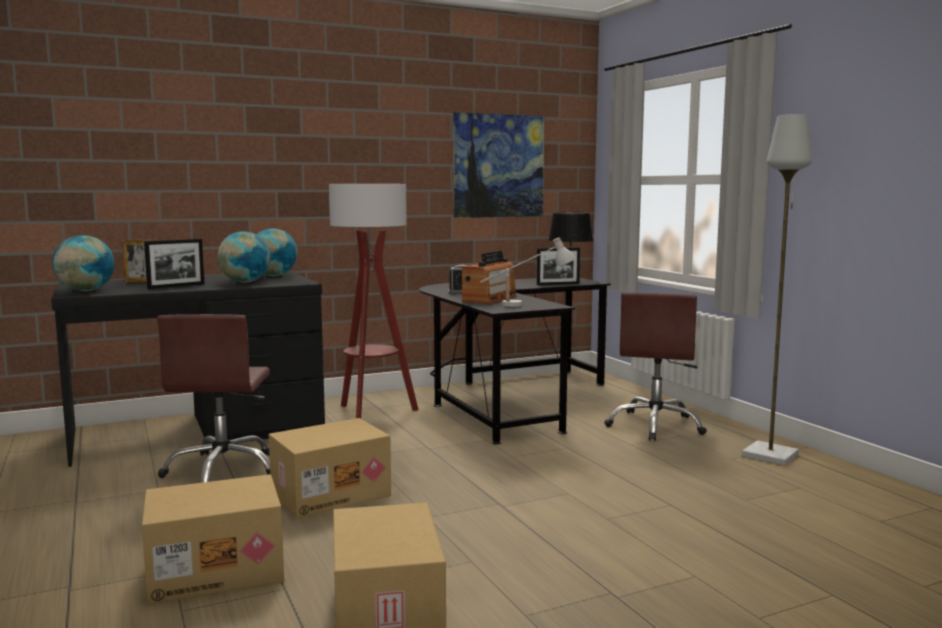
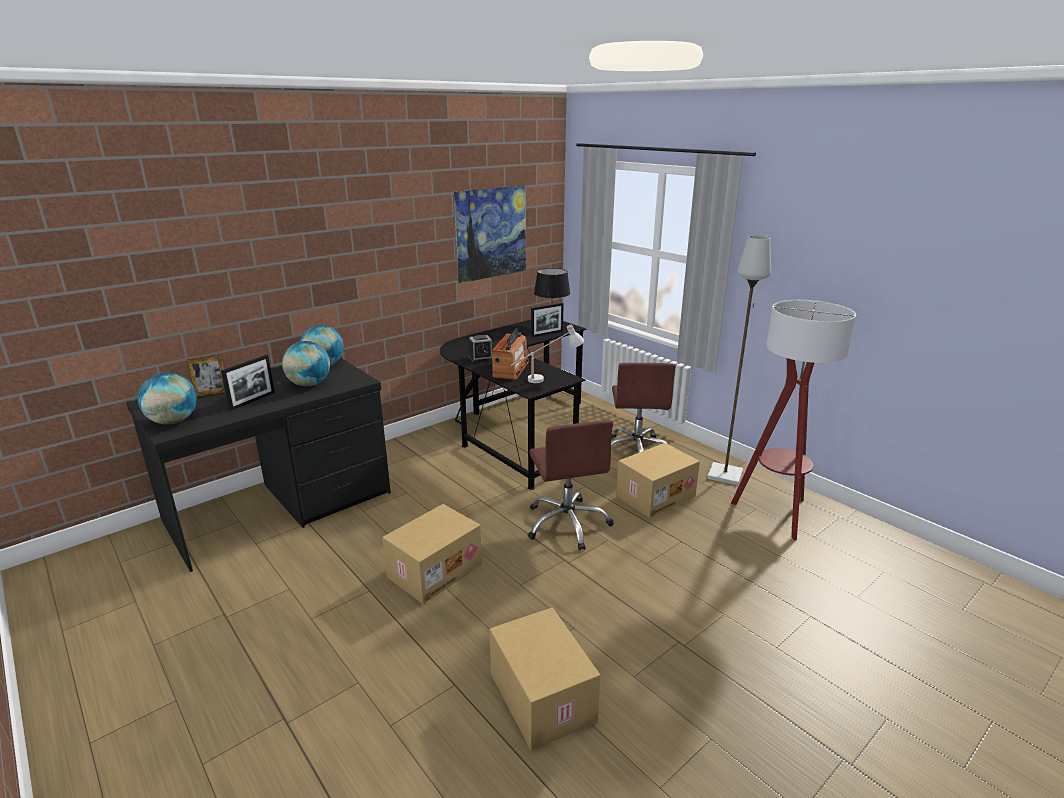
camera: 15 degrees left, 15 degrees up
cardboard box [142,474,284,605] -> cardboard box moved to [616,443,700,518]
brown office chair [157,314,270,483] -> brown office chair moved to [528,420,614,551]
floor lamp [329,184,418,419] -> floor lamp moved to [731,300,856,540]

